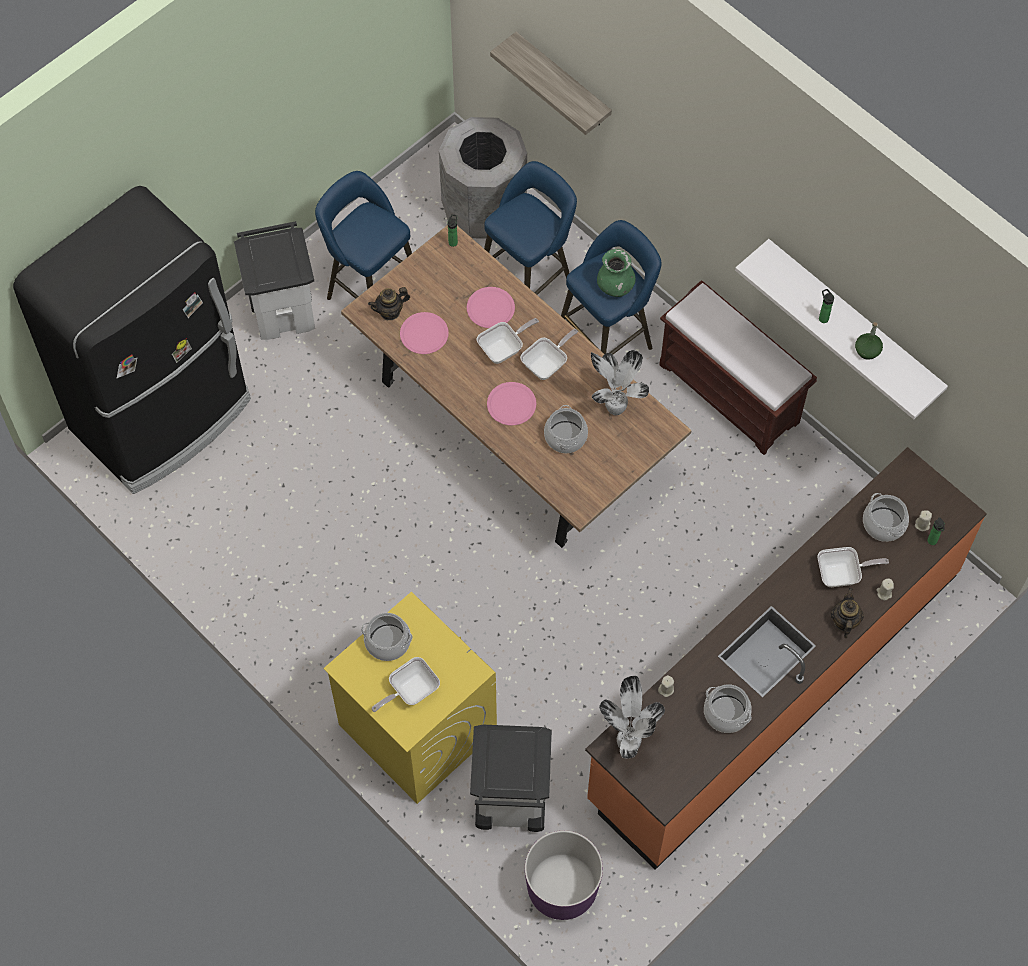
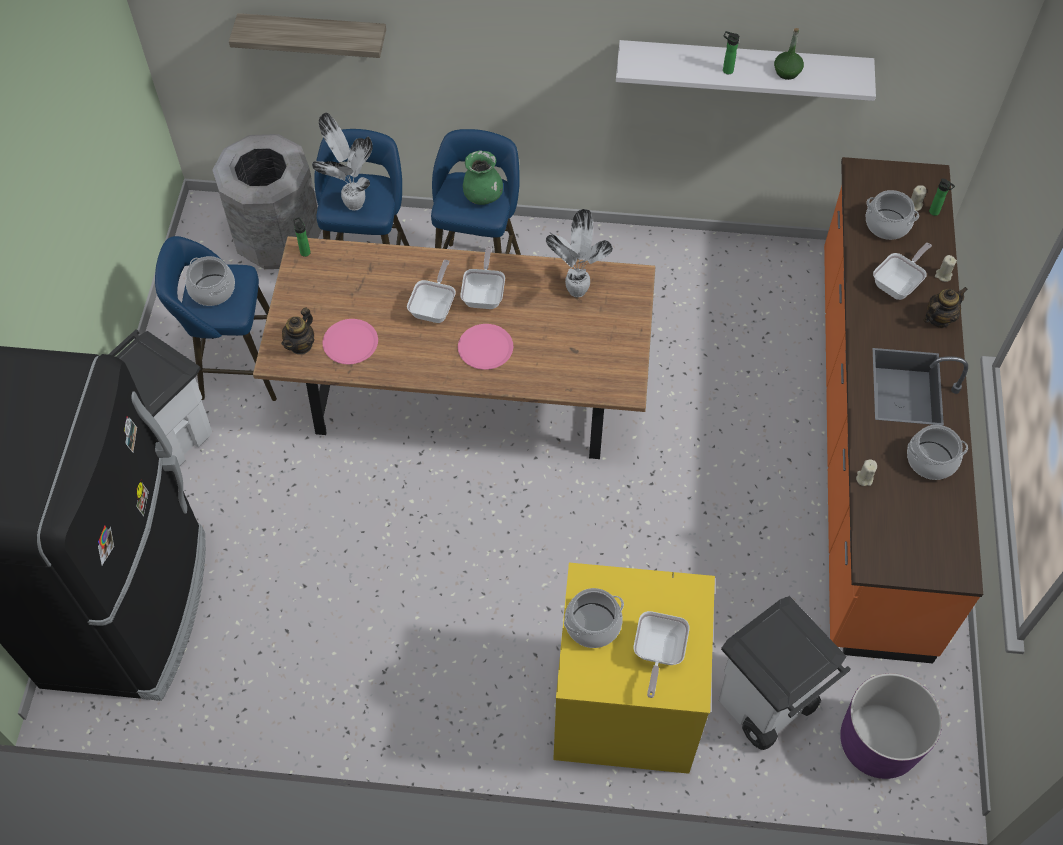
camera: 40 degrees left, 5 degrees down
pink plate [467,287,515,328] -> none
cooking pot [544,405,588,453] -> cooking pot moved to [185,256,235,306]
potted plant [599,676,665,759] -> potted plant moved to [312,113,373,211]
brown bench [659,280,817,455] -> none
teapot [831,588,864,638] -> teapot turned 90 degrees clockwise [923,287,968,327]

